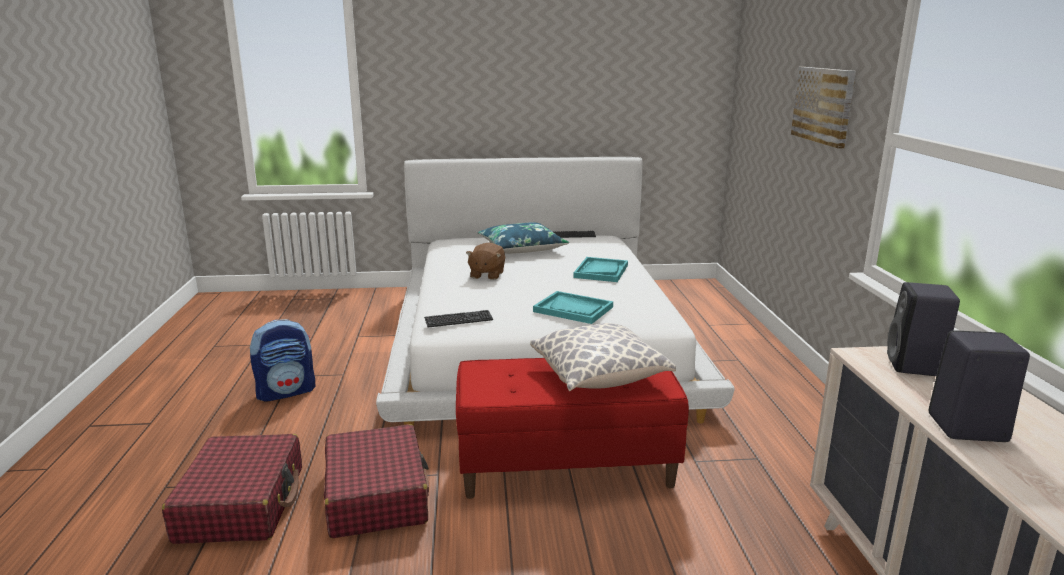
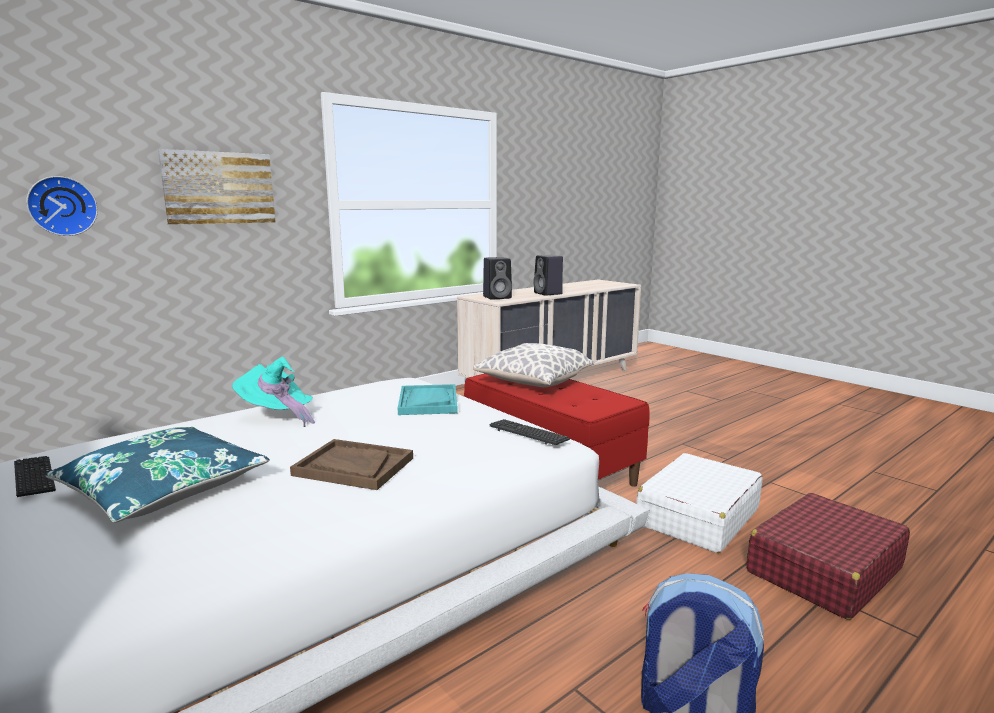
camera: 125 degrees left, 5 degrees down
red suitcase [324,424,429,538] -> white suitcase [636,453,762,553]
brown plush toy [466,242,505,280] -> brown tray [290,439,413,490]
turquoise tray [573,257,628,282] -> turquoise hat [232,357,315,427]
none -> wall clock [26,176,98,236]

